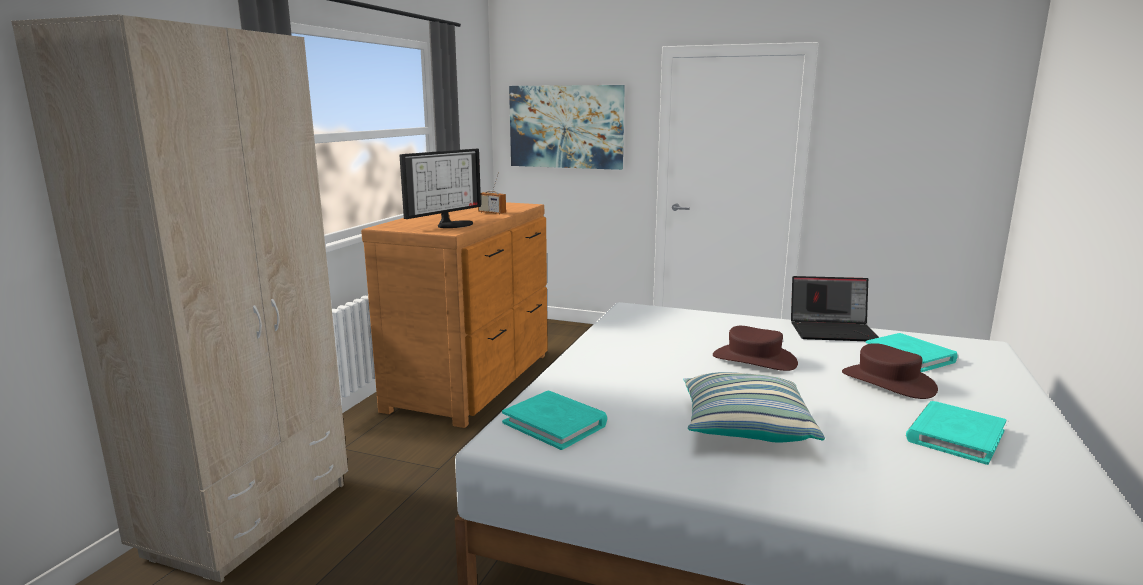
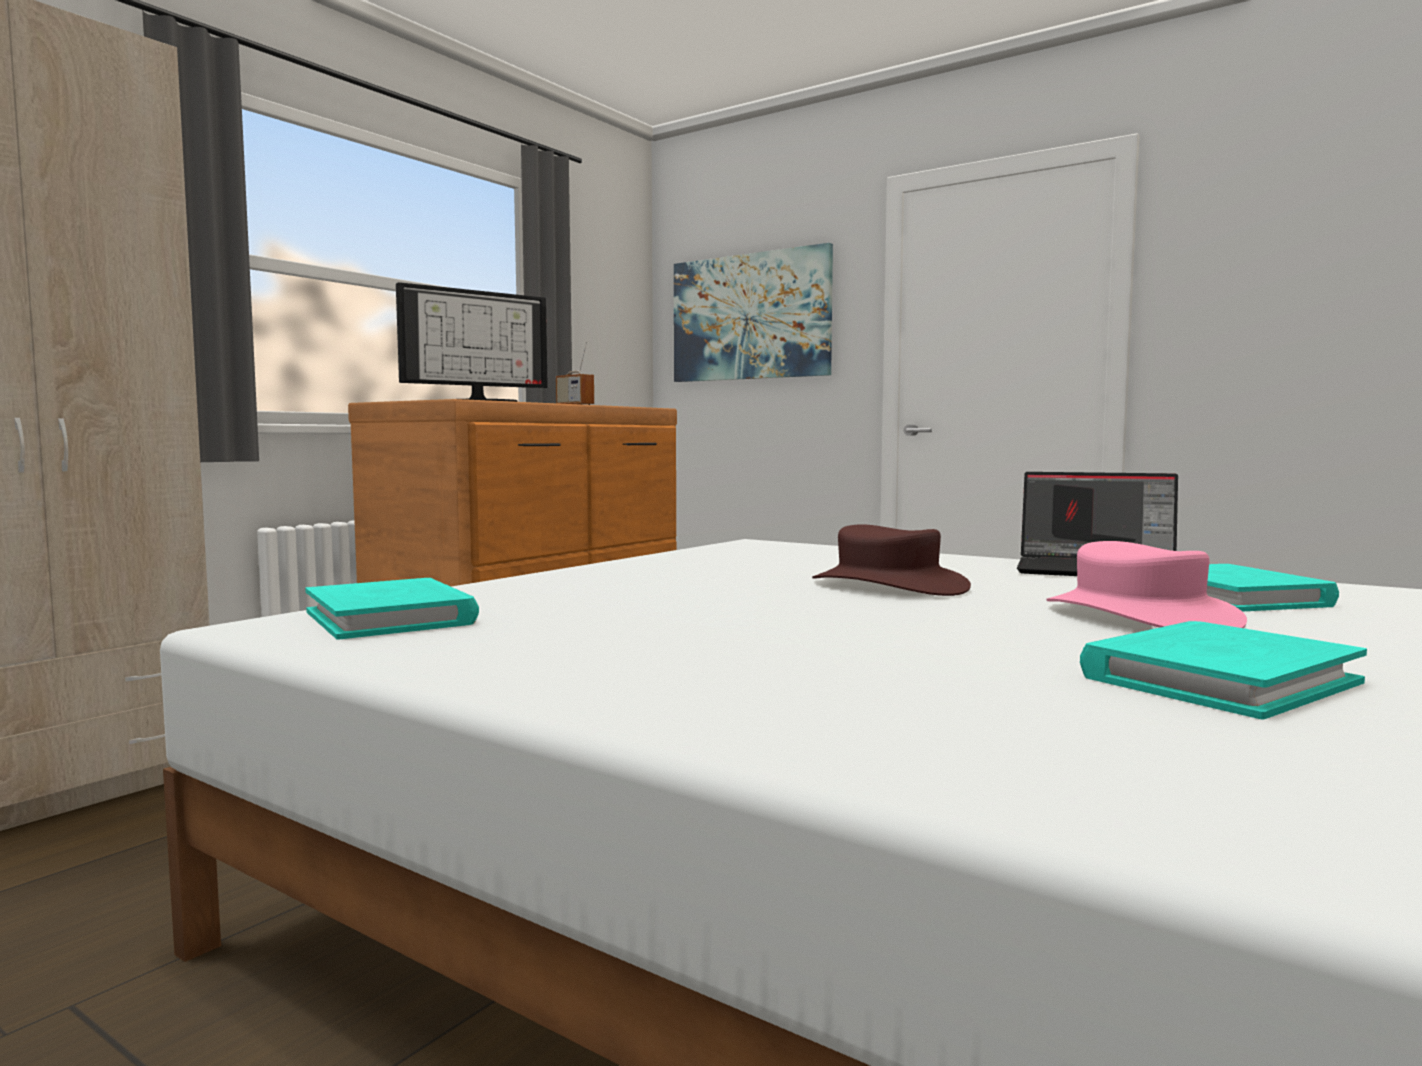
camera: 15 degrees right, 10 degrees down
pillow [683,372,825,443] -> none
brown hat [842,343,938,399] -> pink hat [1046,541,1247,628]

